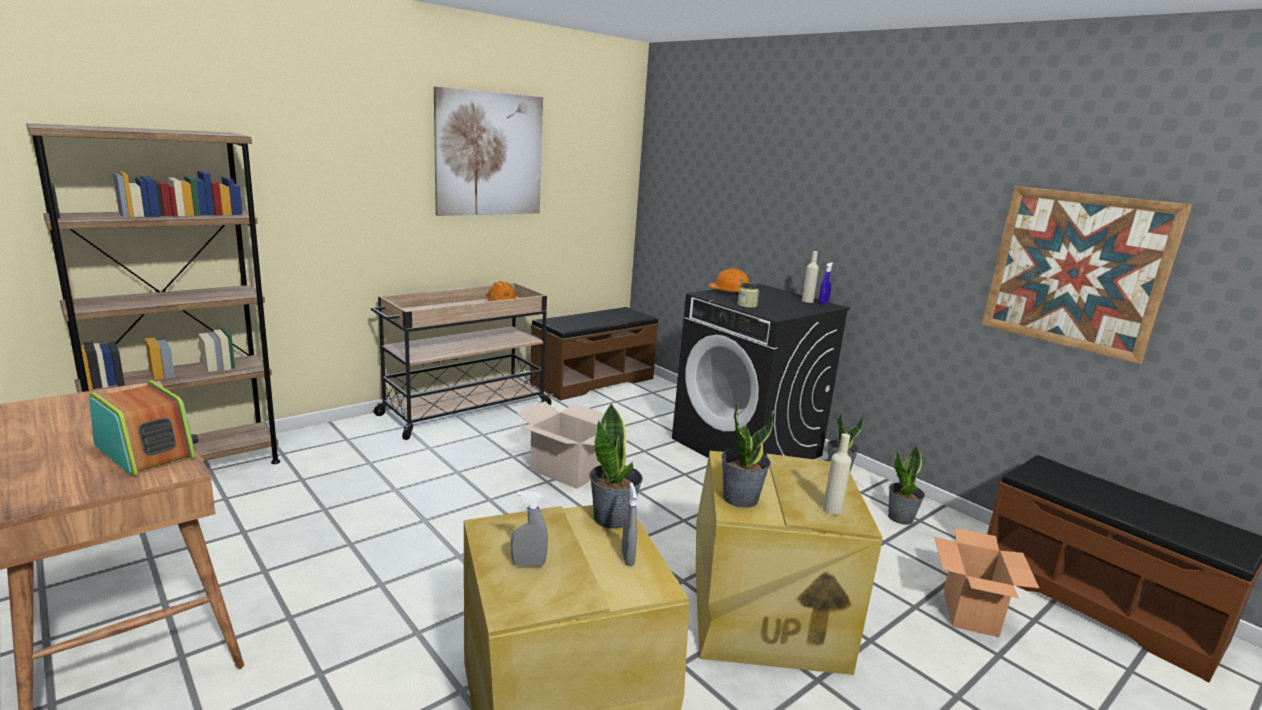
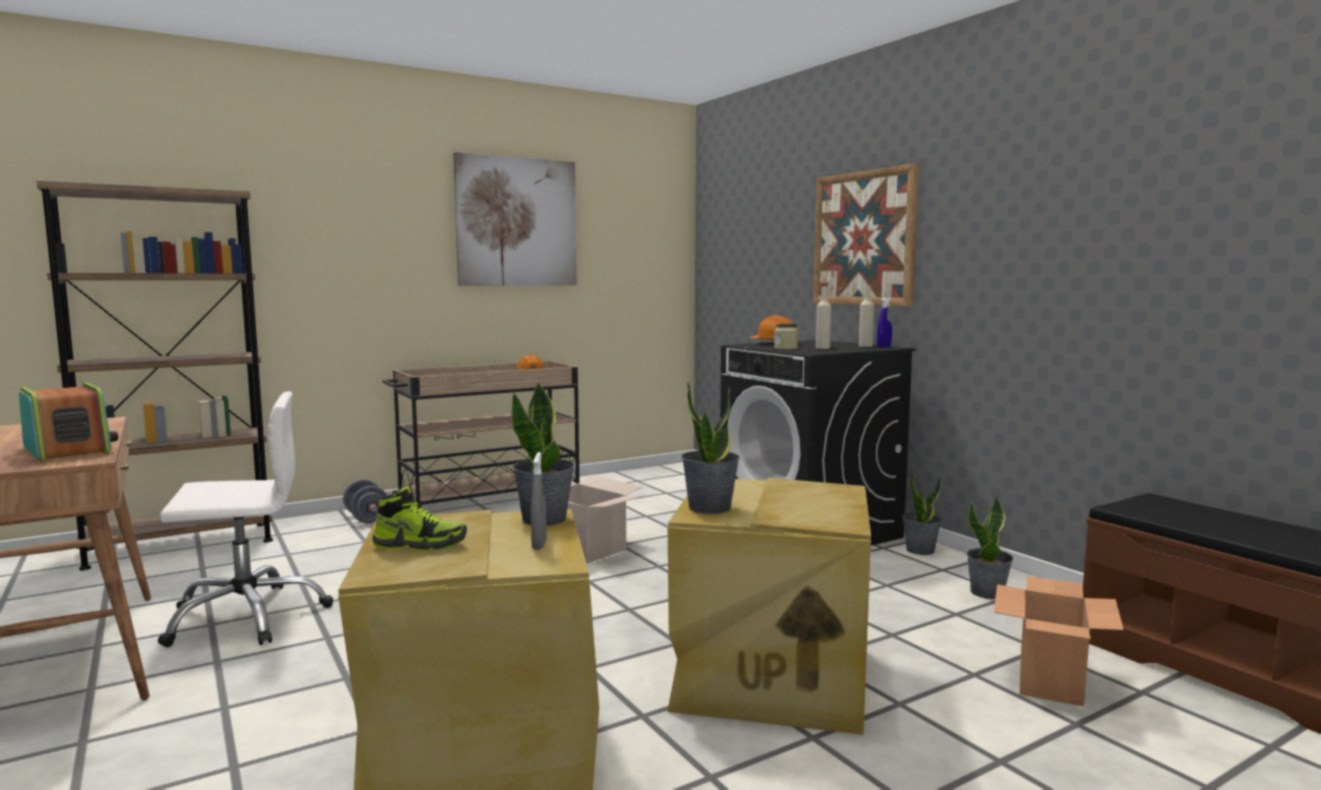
camera: 10 degrees right, 10 degrees down
grey spray bottle [511,491,548,566] -> shoe [372,486,467,552]
brown bench [530,307,659,401] -> none
beige bottle [823,433,852,515] -> beige bottle moved to [816,286,831,349]
picture [981,186,1192,364] -> picture moved to [813,163,919,307]
none -> white office chair [158,391,333,647]
none -> grey dumbbell [343,479,387,524]

